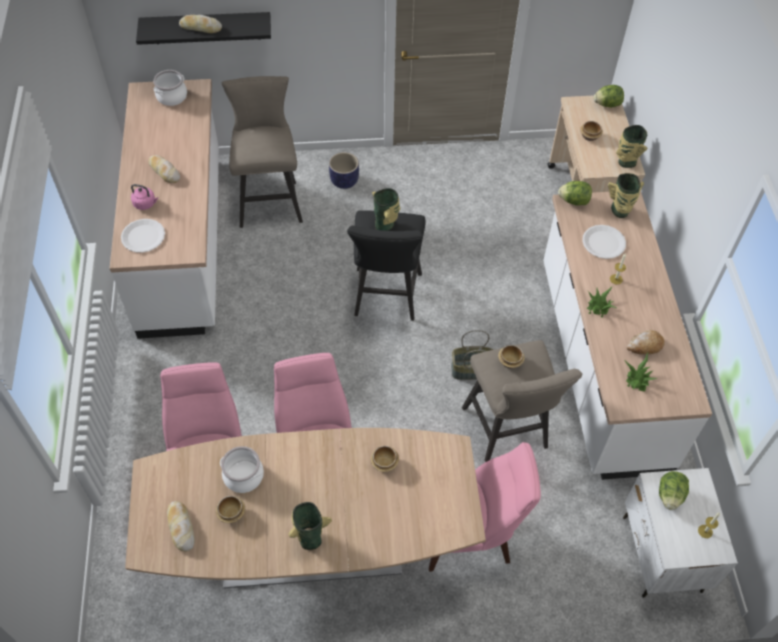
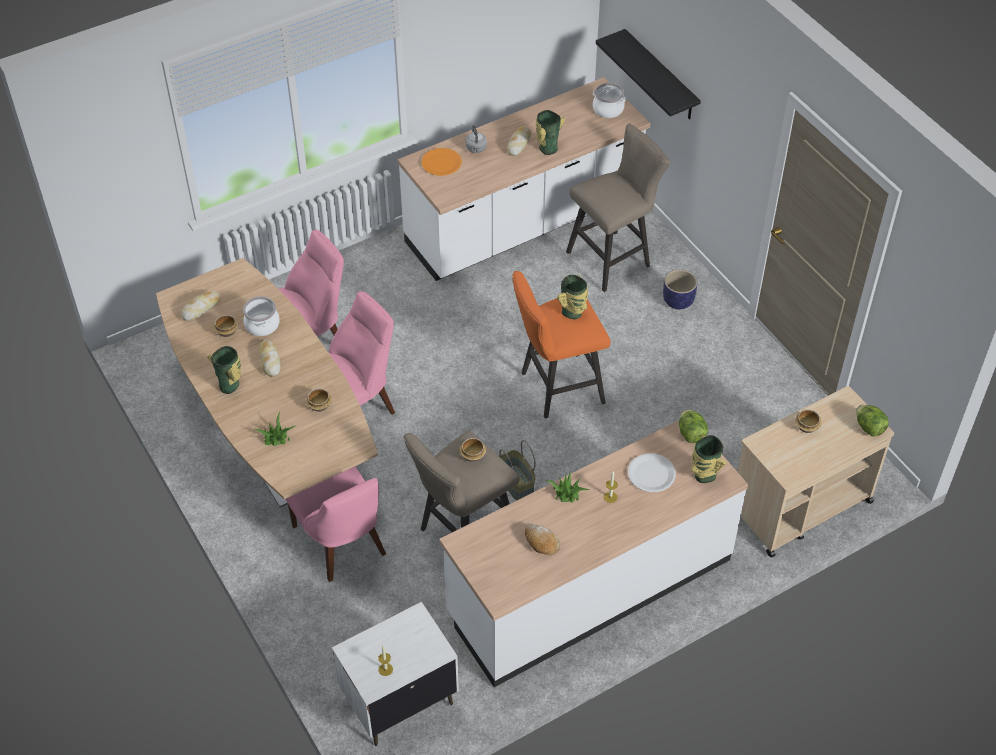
camera: 65 degrees right, 5 degrees down
white plate [121,219,165,253] -> orange plate [421,148,462,176]
pink kettle [131,184,158,210] -> grey kettle [465,125,487,153]
bread [179,15,222,33] -> bread moved to [260,340,281,377]
black stool [347,210,426,321] -> orange stool [512,271,611,419]
vase [616,125,647,168] -> vase moved to [535,110,565,155]
potted plant [624,353,658,392] -> potted plant moved to [255,412,297,446]
lettuce [659,471,689,510] -> none

